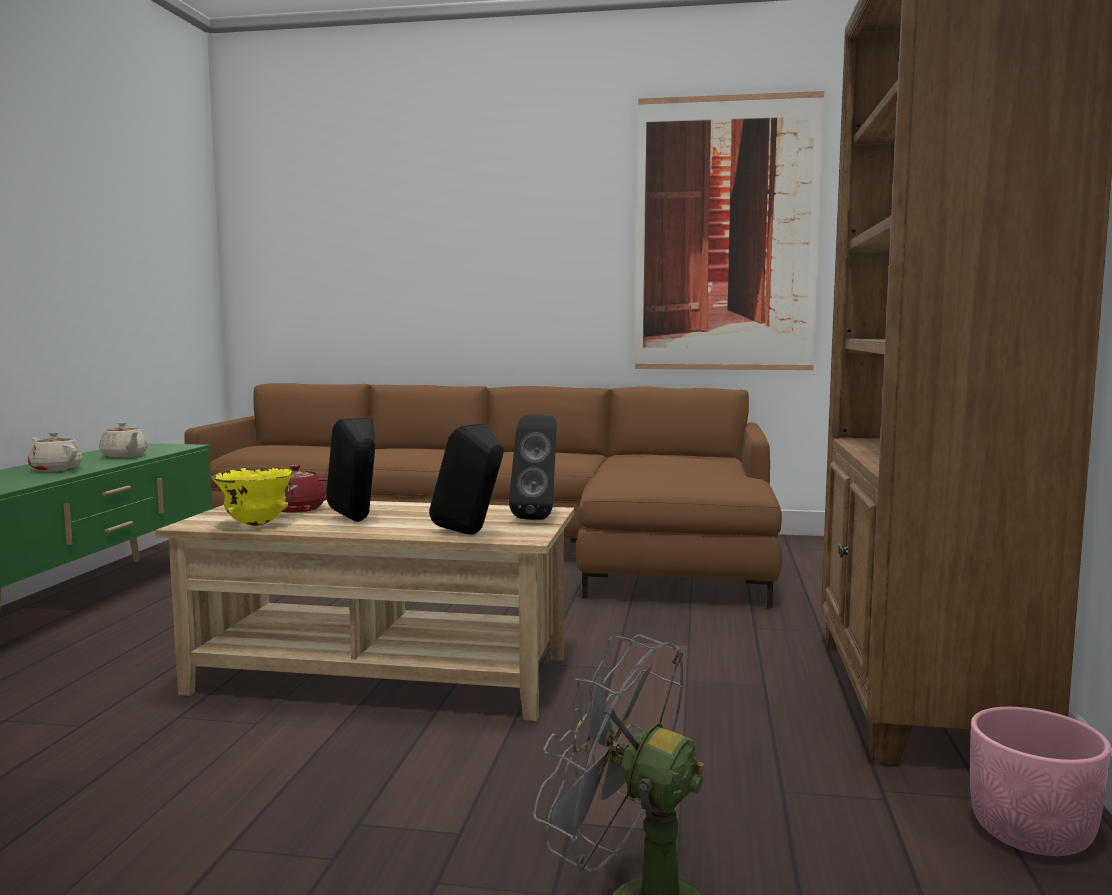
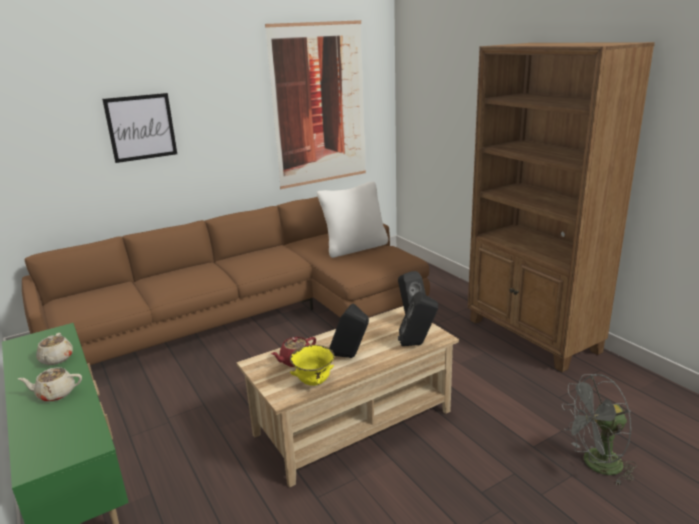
camera: 40 degrees left, 15 degrees up
beige teapot [99,422,147,458] -> beige teapot turned 75 degrees clockwise [36,333,73,365]
pink planter [970,707,1111,856] -> none
none -> picture [102,93,177,163]
none -> white pillow [317,181,388,258]

